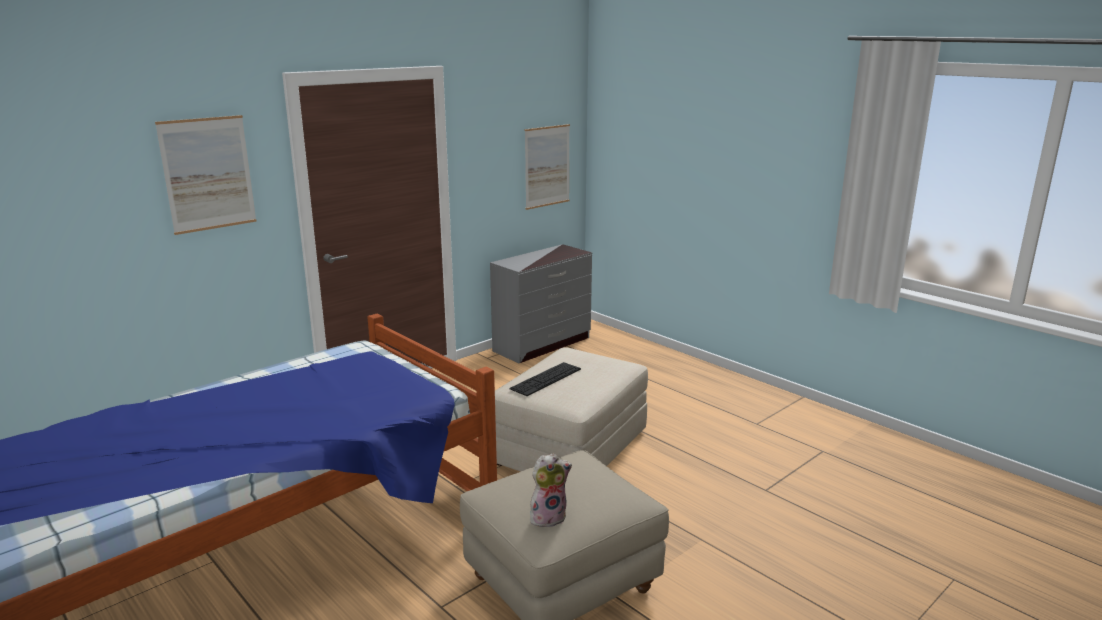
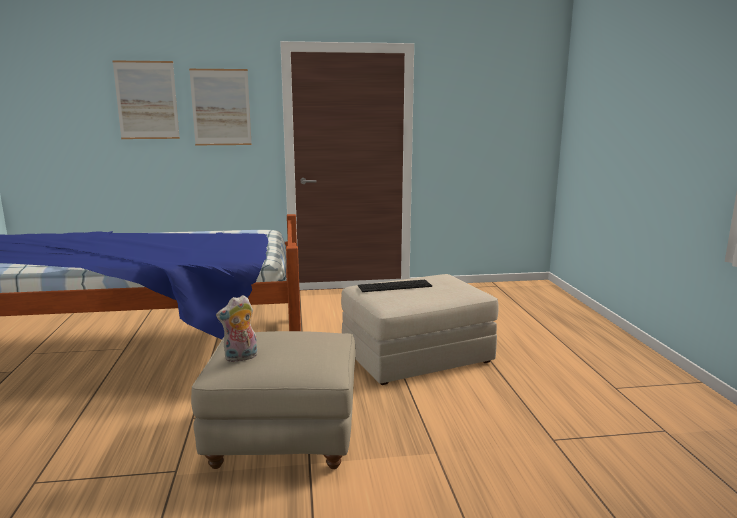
camera: 35 degrees right, 5 degrees down
grey dresser [490,244,592,363] -> none
picture [525,124,570,210] -> picture moved to [112,60,180,139]
plush toy [530,453,572,527] -> plush toy turned 135 degrees clockwise [216,295,257,363]

